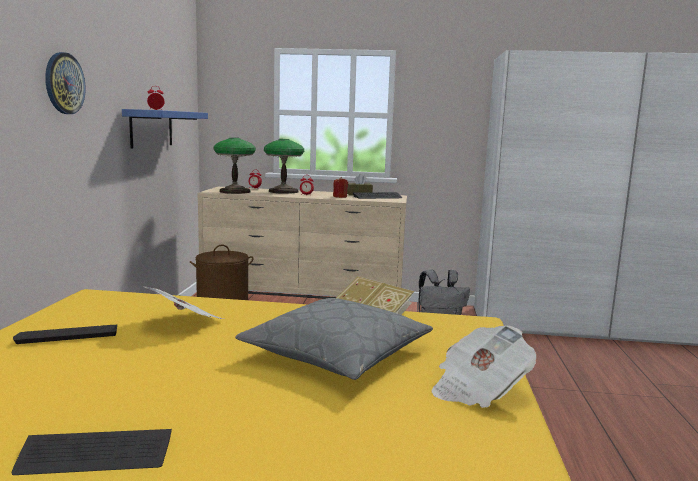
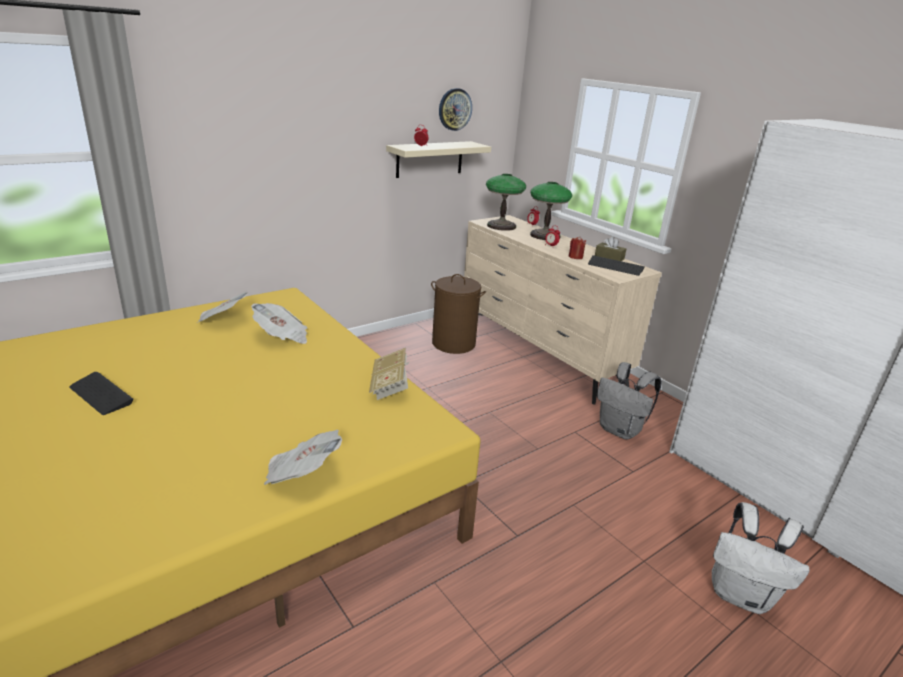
camera: 45 degrees right, 15 degrees up
keyboard [13,325,117,344] -> newspaper [197,291,248,323]
wall clock [45,52,86,114] -> wall clock moved to [439,88,472,131]
blue shelf [122,109,208,149] -> beige shelf [386,141,491,178]
grey pillow [235,298,433,380] -> none
none -> white backpack [712,502,810,614]

